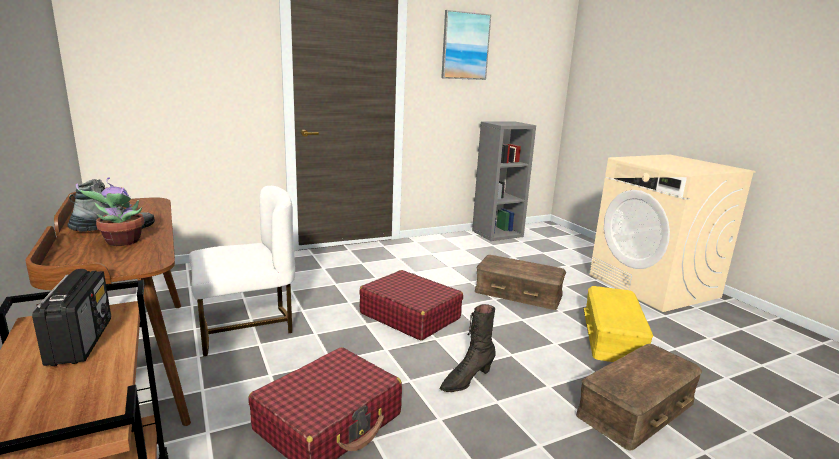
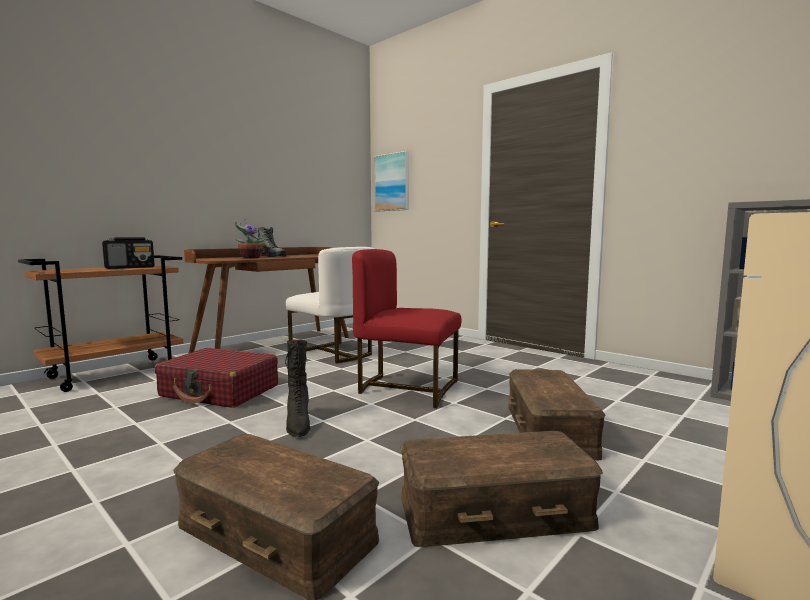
camera: 70 degrees right, 10 degrees down
red suitcase [359,270,463,340] -> red chair [352,249,462,408]
black boot [440,304,496,392] -> black boot turned 135 degrees counterclockwise [285,340,310,437]
picture [441,10,491,80] -> picture moved to [374,151,409,212]
yellow storage box [583,286,653,362] -> brown storage box [400,431,603,547]

